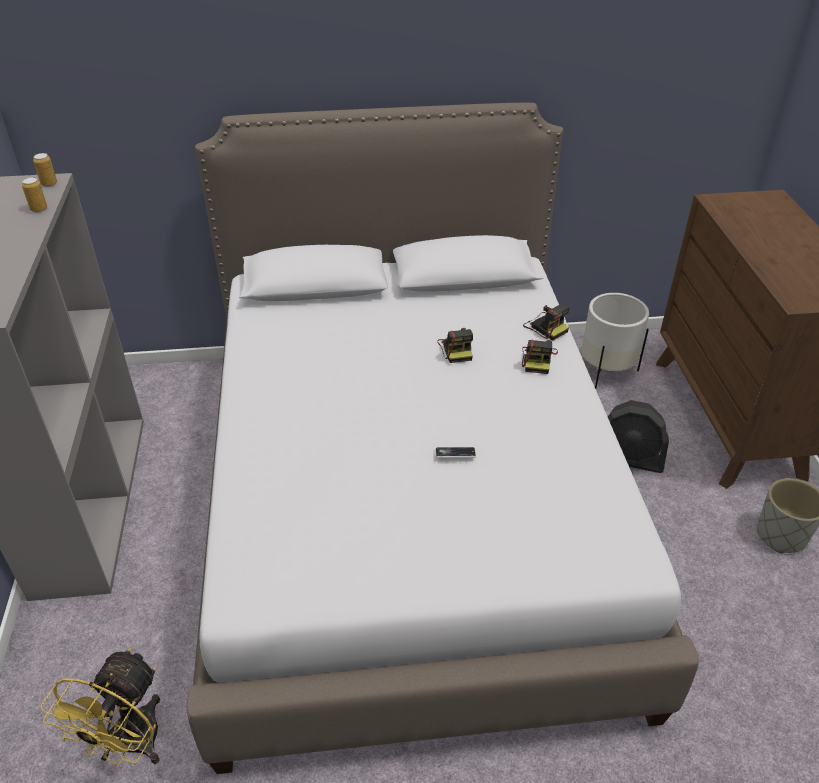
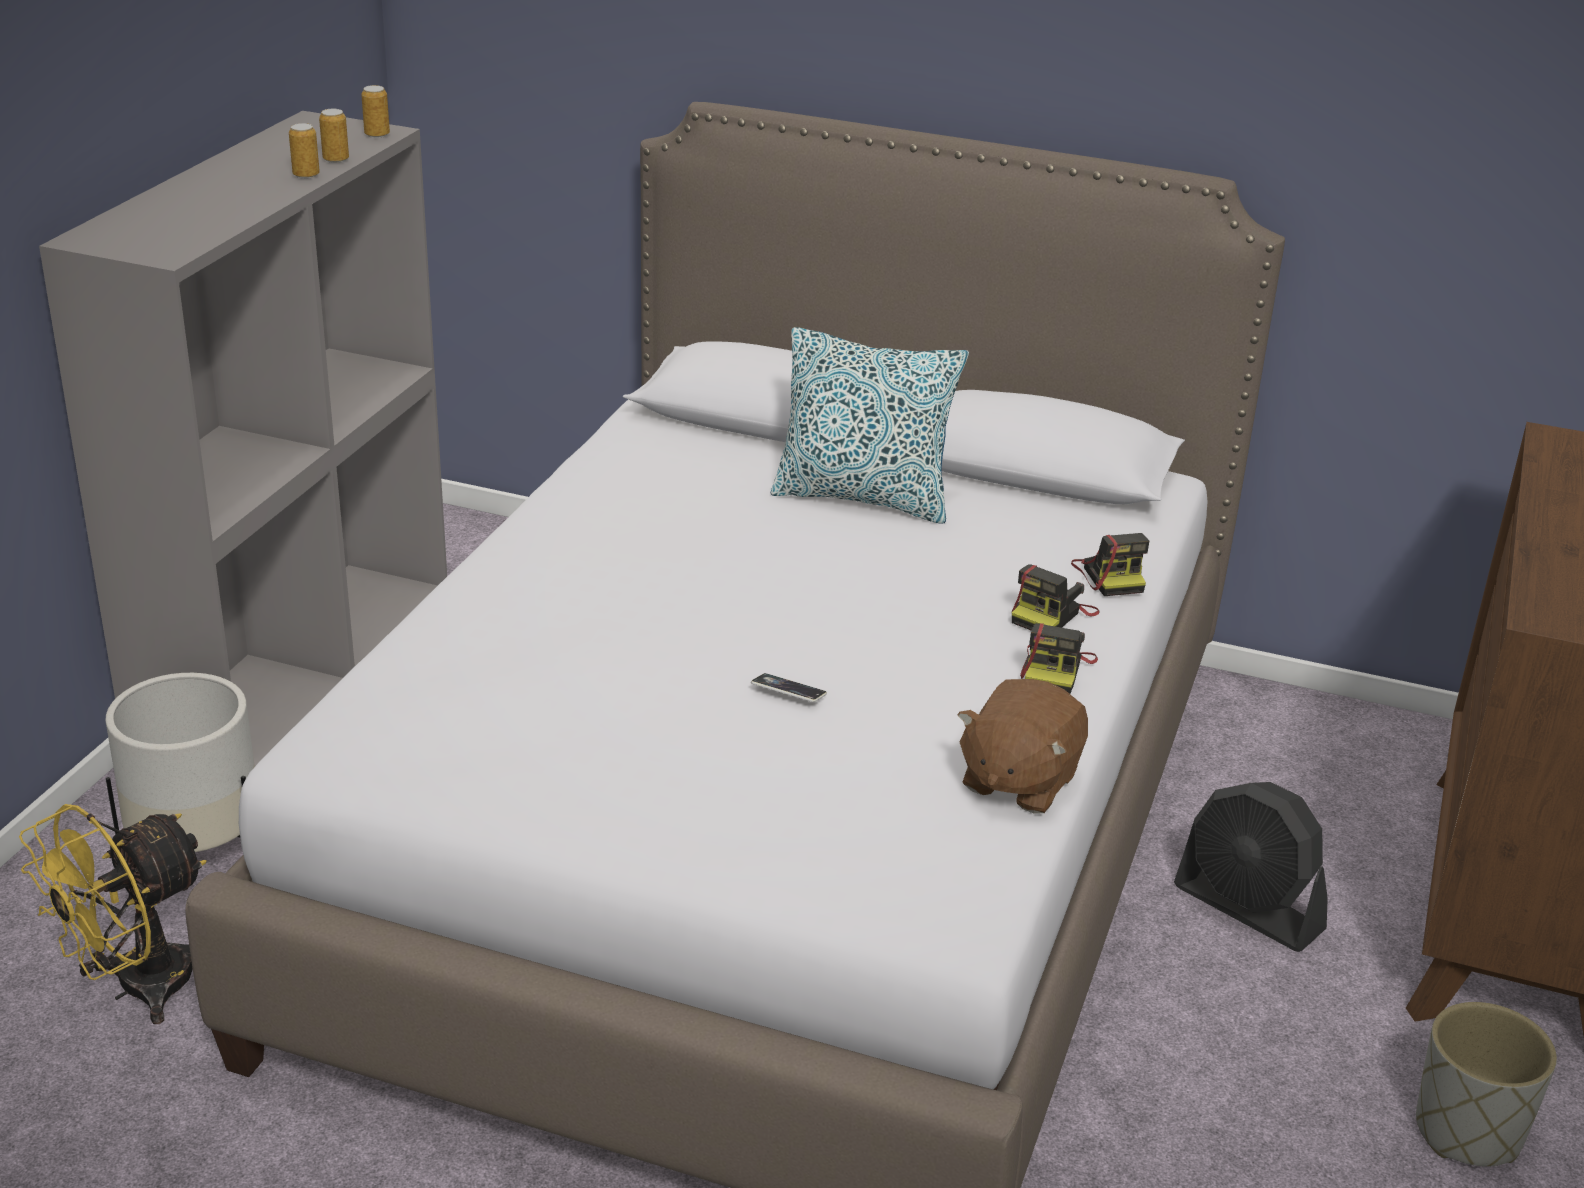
camera: 25 degrees right, 10 degrees down
camera [437,328,473,363] -> camera moved to [1020,623,1098,694]
white planter [581,293,649,389] -> white planter moved to [105,673,255,852]
none -> can [289,123,320,179]
none -> pillow [771,327,969,524]
none -> brown plush toy [957,679,1088,814]

